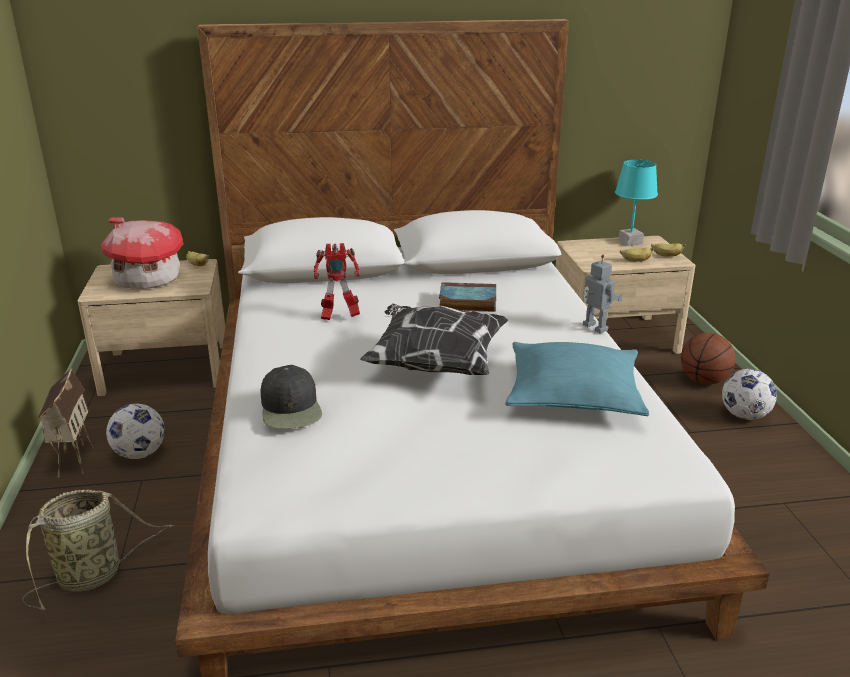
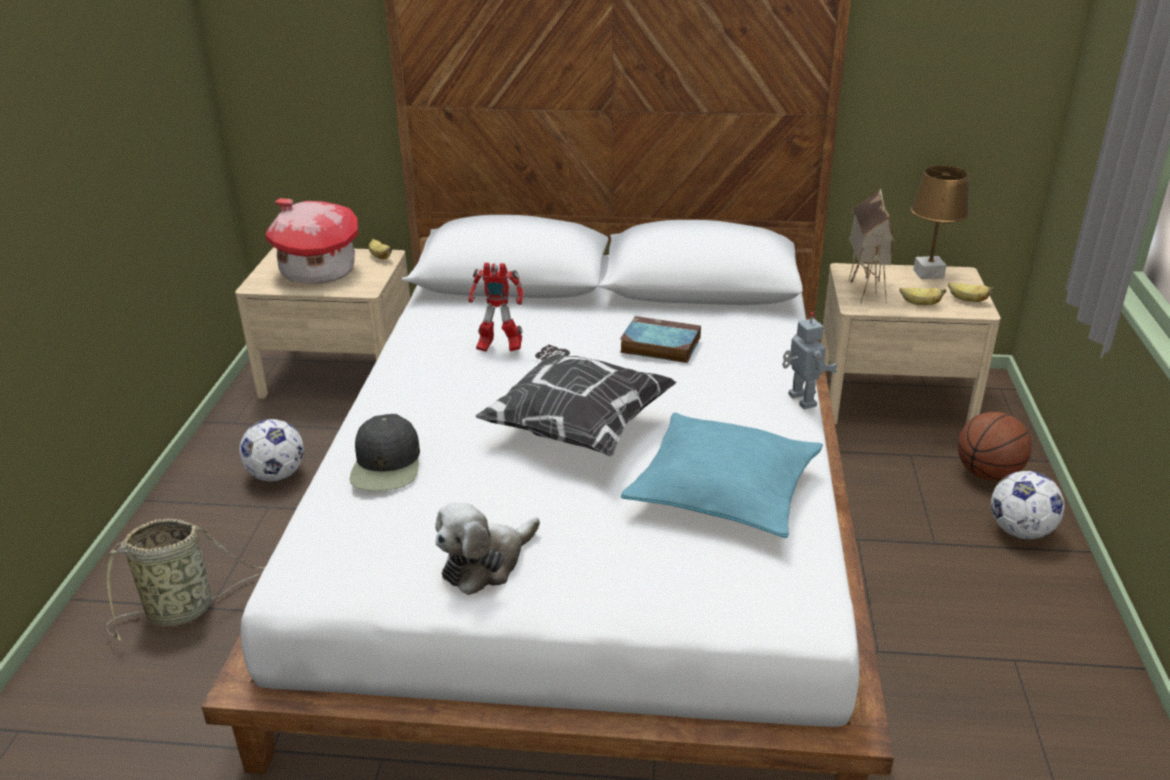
camera: 15 degrees right, 5 degrees up
toy house [36,367,94,478] -> toy house moved to [849,189,895,304]
turquoise table lamp [615,160,658,246] -> brown table lamp [911,166,969,279]
none -> plush toy [435,503,540,595]

